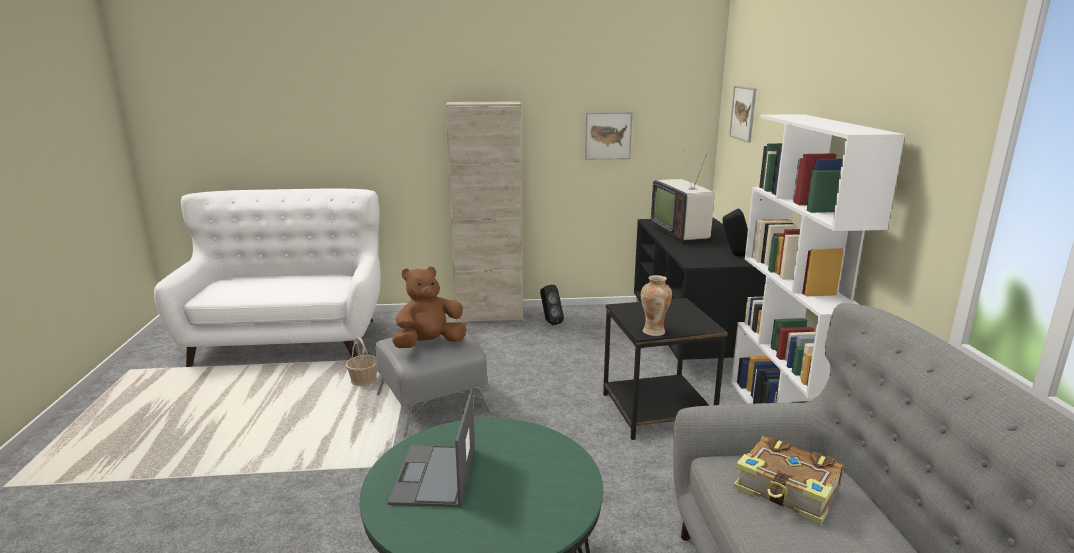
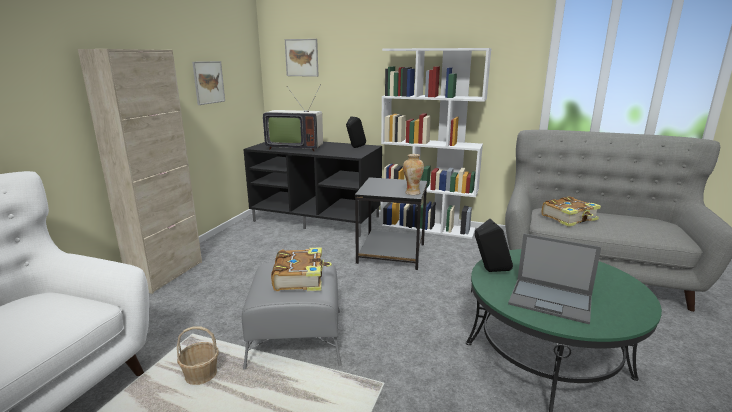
camera: 65 degrees left, 0 degrees up
brown plush toy [392,266,466,348] -> book [271,247,332,291]
black speaker [540,285,564,325] -> black speaker moved to [475,219,513,272]

